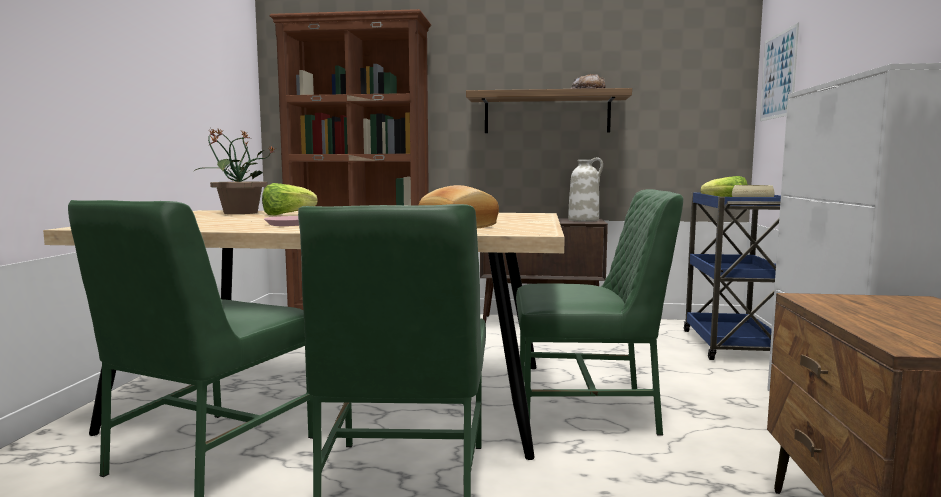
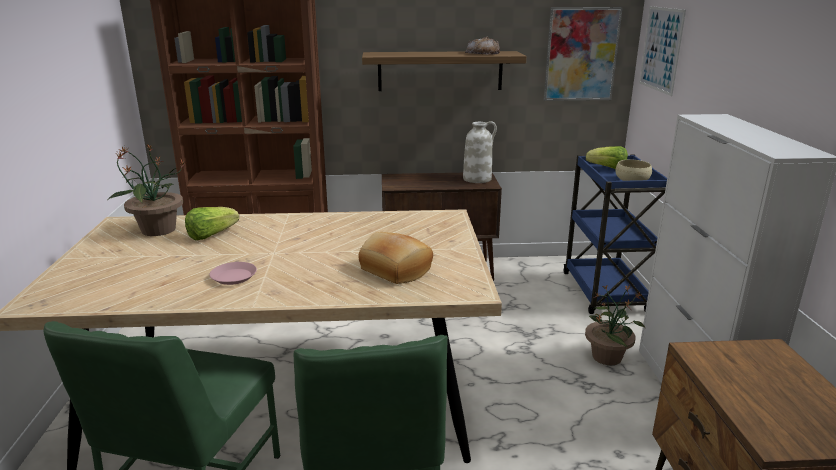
camera: 10 degrees left, 15 degrees up
green chair [516,189,683,435] -> none
none -> picture [544,7,623,101]
none -> potted plant [585,285,645,365]

